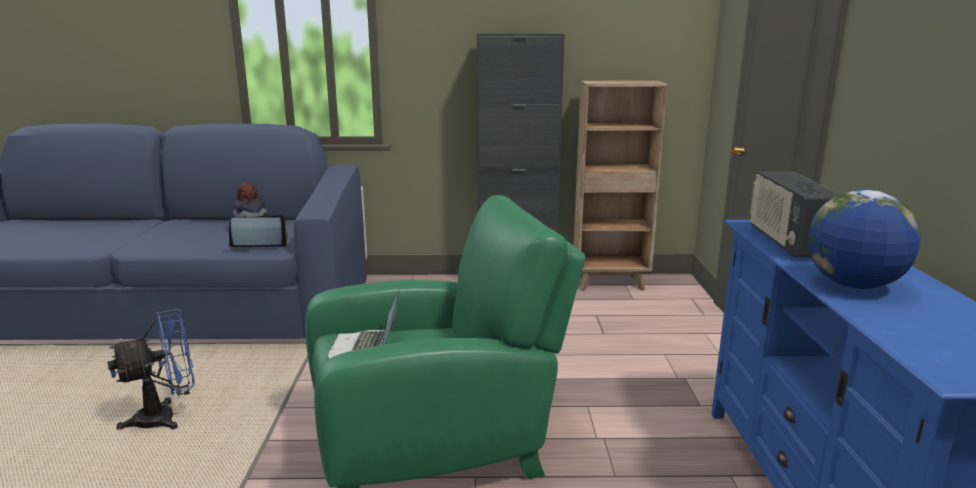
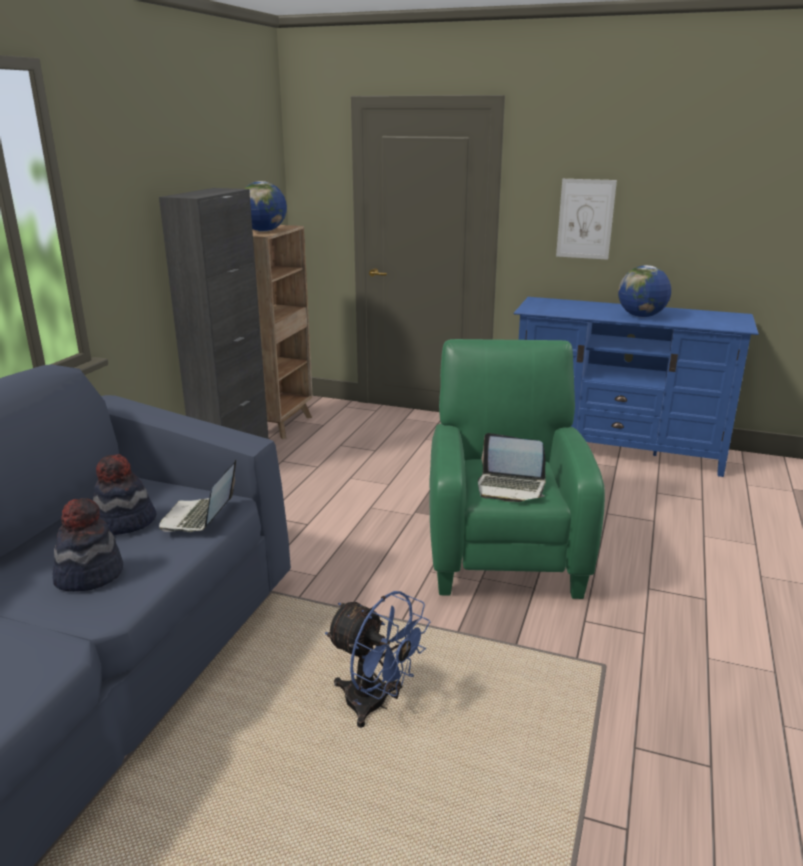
camera: 70 degrees left, 5 degrees up
blue fan [107,309,195,430] -> blue fan turned 135 degrees clockwise [325,591,430,728]
radio [750,171,841,257] -> none
none -> hat [53,498,123,592]
none -> globe [244,181,287,232]
none -> picture [556,179,617,260]

